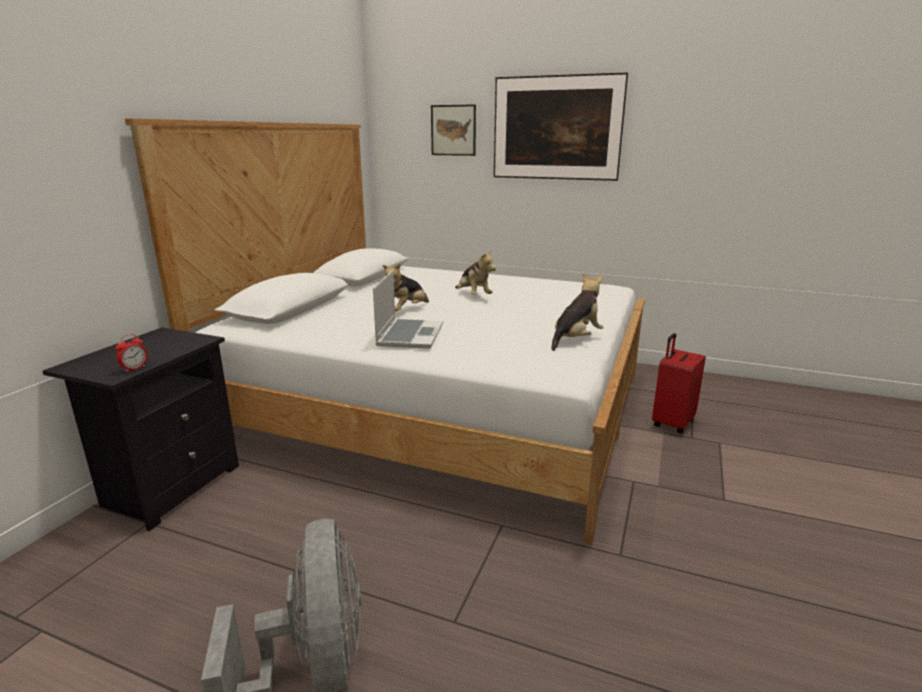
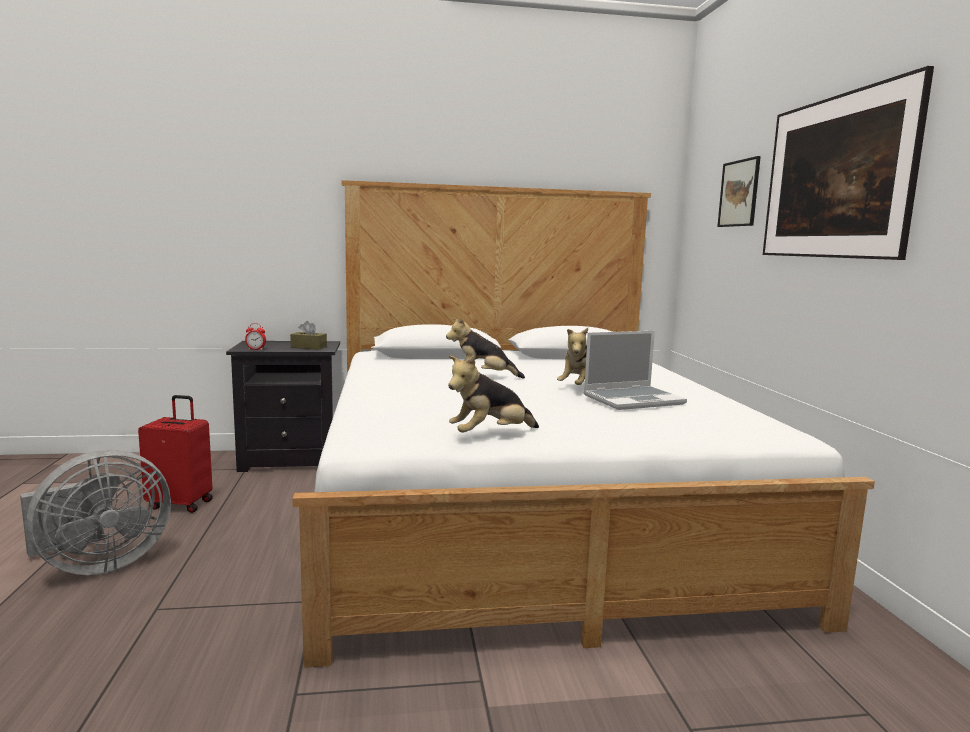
camera: 60 degrees right, 10 degrees down
laptop [373,271,443,349] -> laptop moved to [584,331,687,410]
plush toy [551,274,604,351] -> plush toy turned 135 degrees clockwise [448,355,539,433]
red suitcase [652,333,706,434] -> red suitcase moved to [138,395,213,513]
none -> brown tissue box [290,321,327,350]

